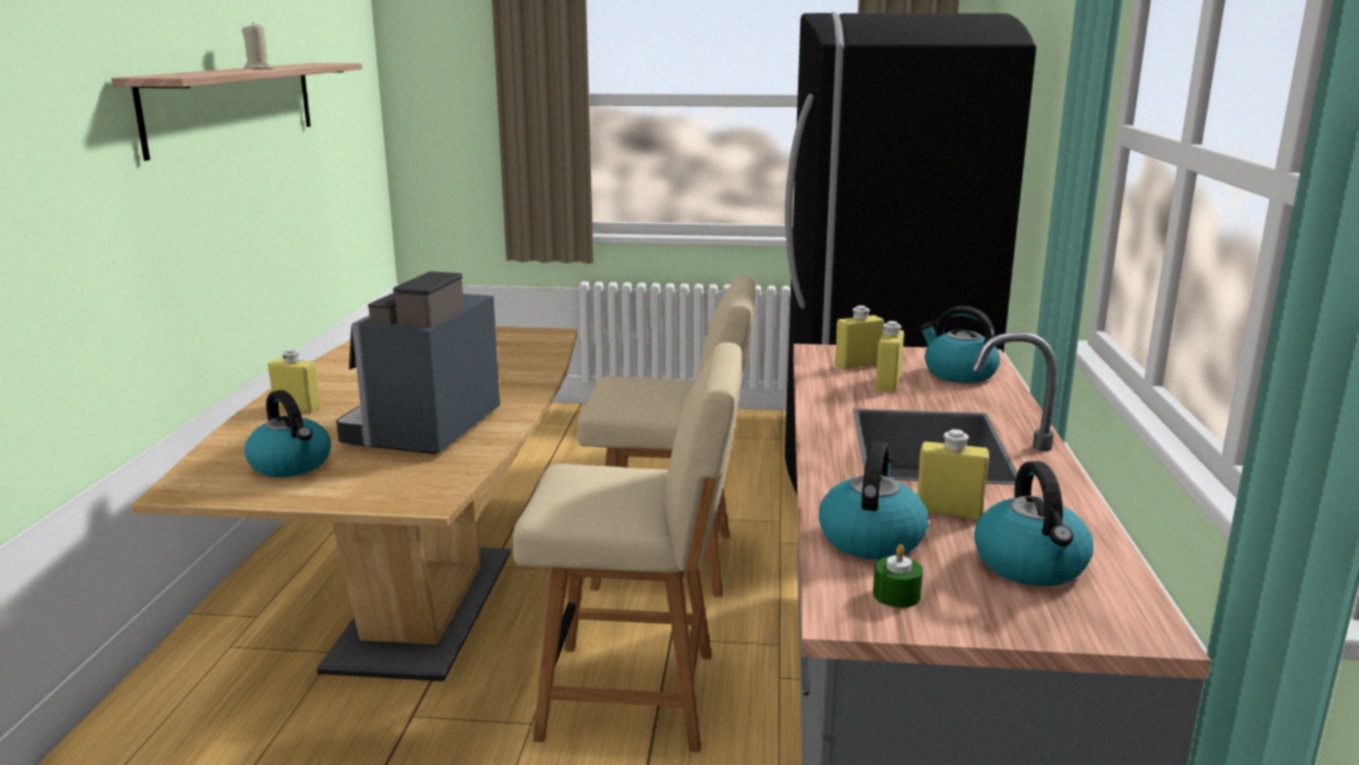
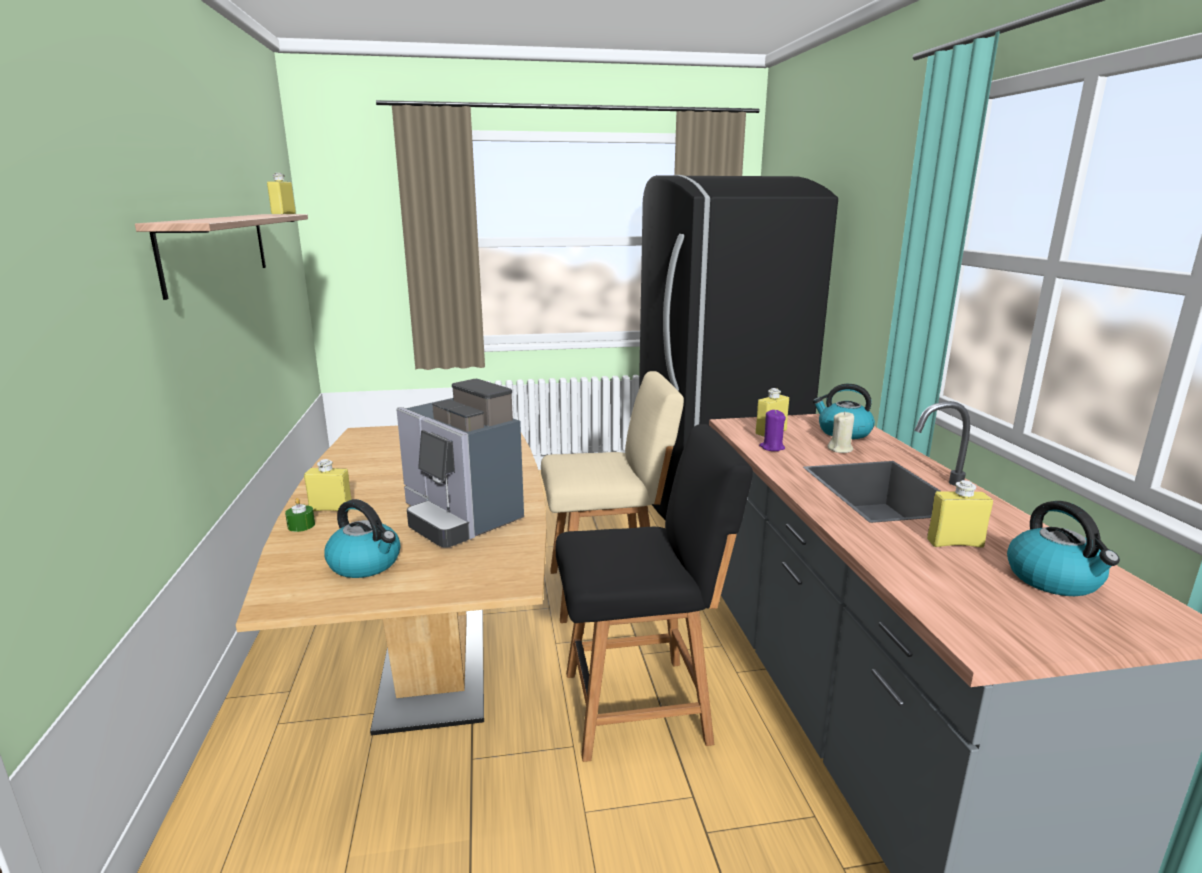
camera: 15 degrees left, 0 degrees up
beige candle [242,22,274,69] -> beige candle moved to [827,411,854,453]
coffee machine [336,271,500,454] -> coffee machine turned 45 degrees counterclockwise [397,379,524,547]
beige chair [513,342,742,752] -> black chair [556,424,753,762]
kettle [819,441,928,560] -> none
green candle [873,544,923,608] -> green candle moved to [285,498,315,532]
yellow bottle [875,321,904,392] -> yellow bottle moved to [267,173,296,215]
none -> purple candle [759,410,786,451]

